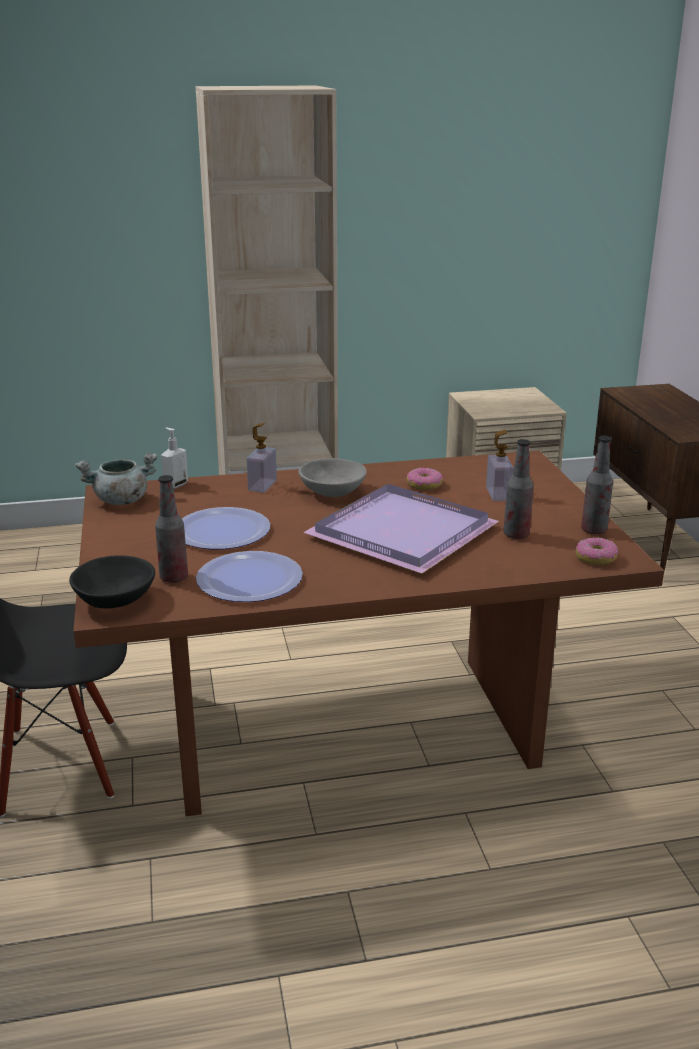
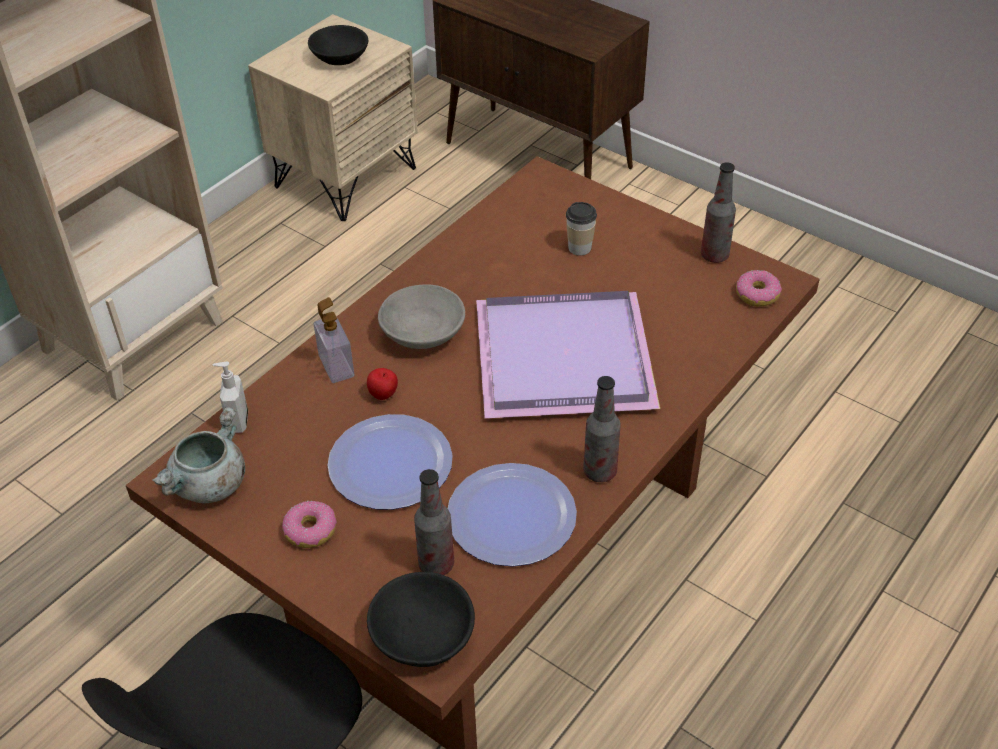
camera: 40 degrees left, 20 degrees up
donut [406,468,443,490] -> donut moved to [282,501,337,548]
soap dispenser [486,430,514,501] -> cup [566,202,597,256]
bottle [503,439,534,539] -> bottle moved to [583,376,621,482]
none -> black bowl [308,25,368,65]
none -> apple [367,368,398,400]

